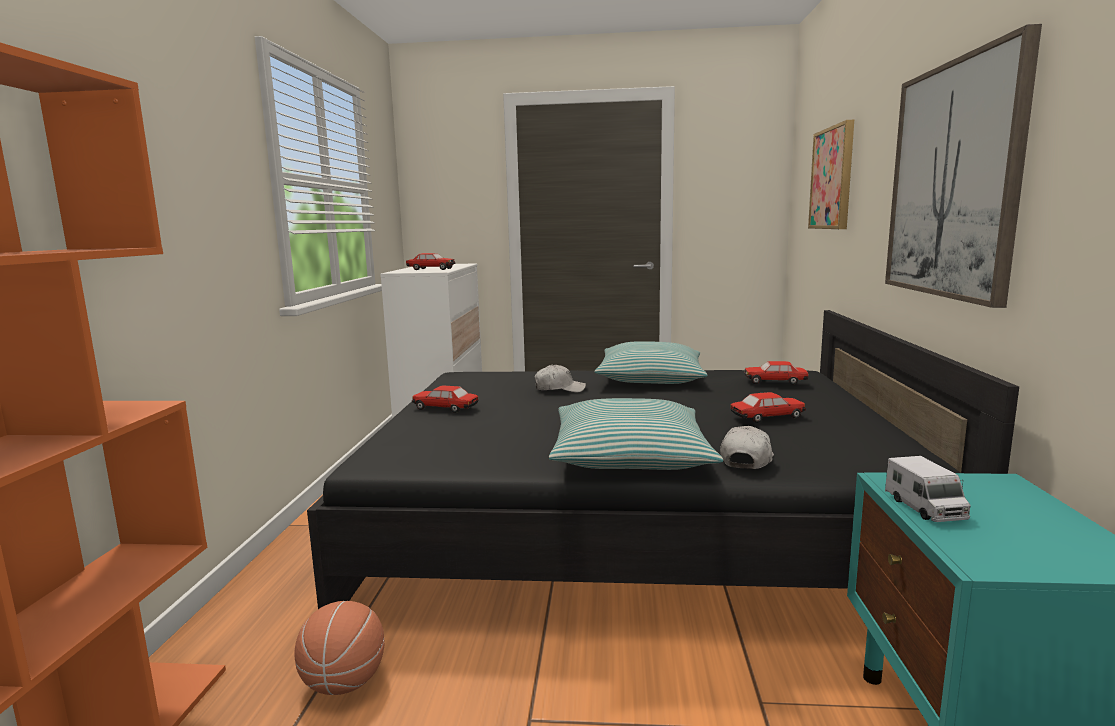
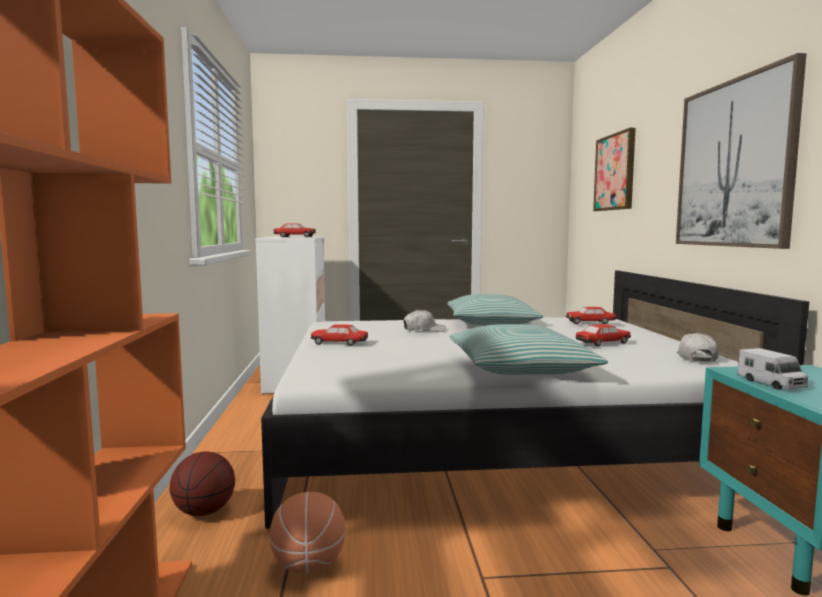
camera: 10 degrees left, 5 degrees down
black bed [307,310,1019,609] -> white bed [261,271,809,529]
white cap [720,426,774,469] -> white cap moved to [677,333,719,361]
none -> basketball [170,451,235,516]

